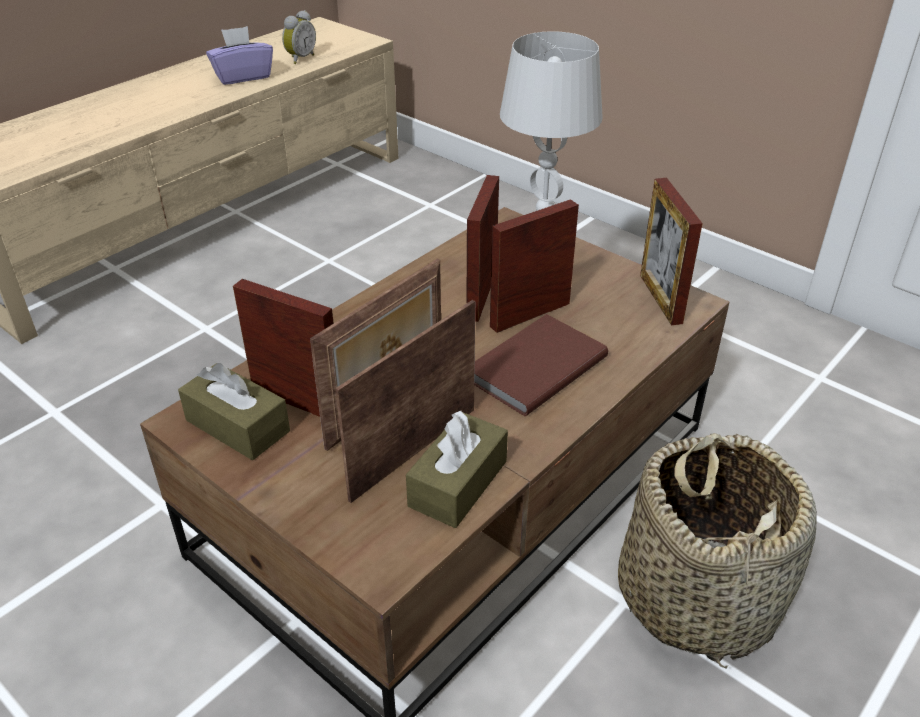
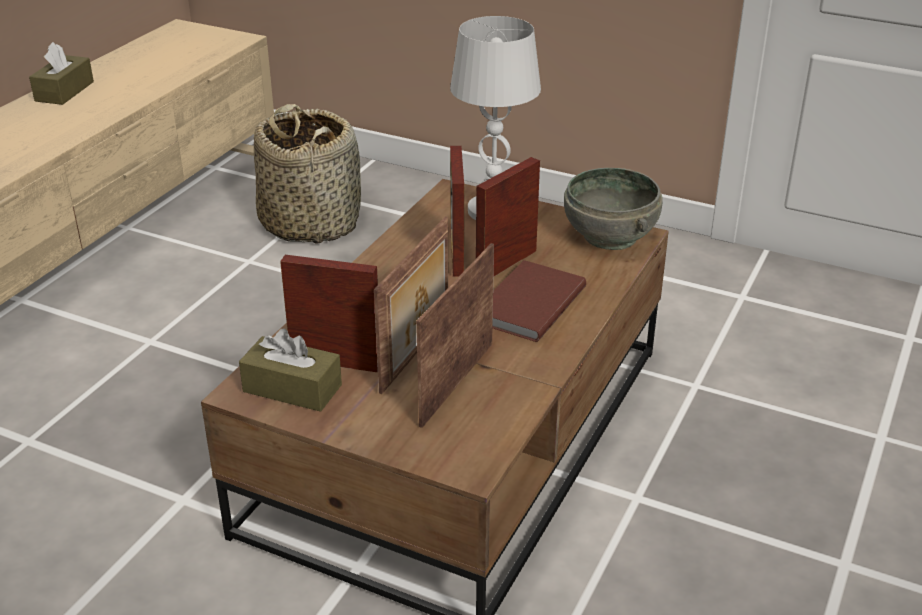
camera: 15 degrees left, 5 degrees down
purple tissue box [206,26,273,85] -> none
alarm clock [282,10,316,64] -> none
brown tissue box [406,411,508,528] -> brown tissue box moved to [29,42,94,105]
basket [618,433,817,669] -> basket moved to [254,104,361,244]
picture frame [640,178,703,325] -> grey bowl [564,168,663,250]

